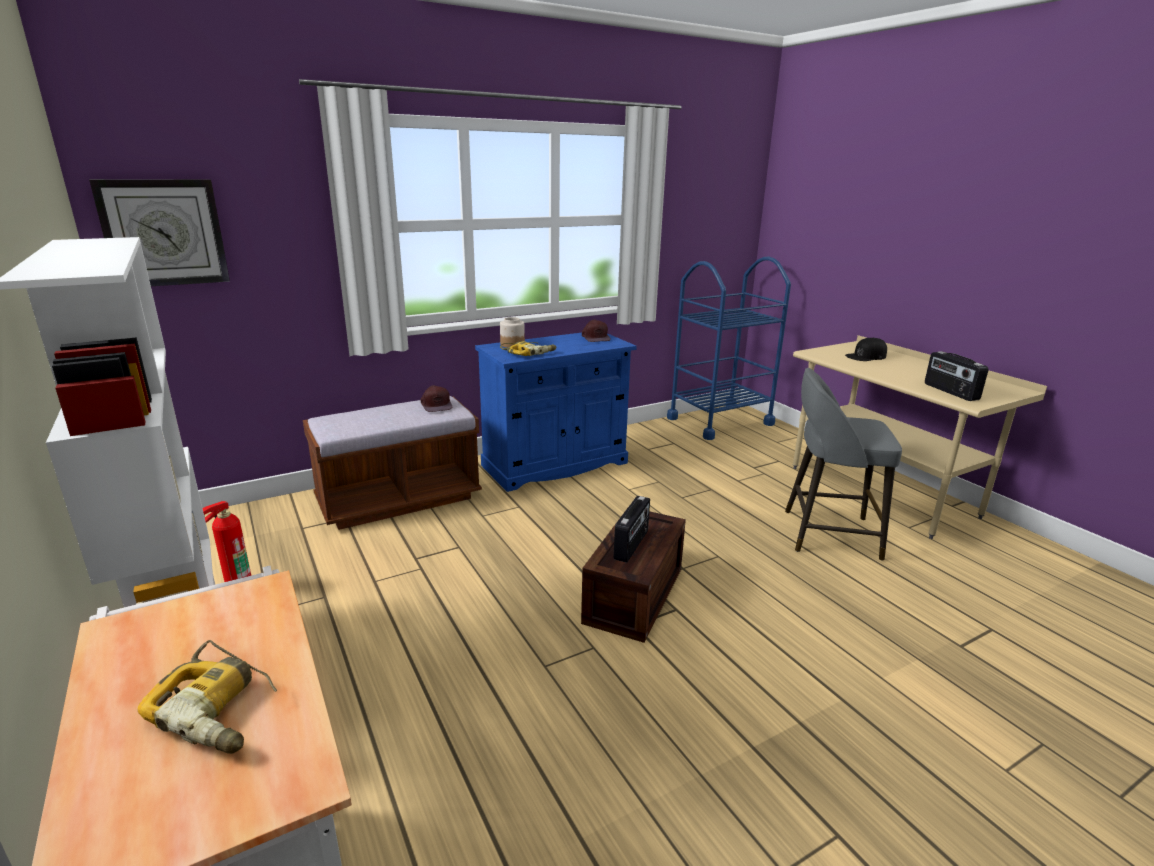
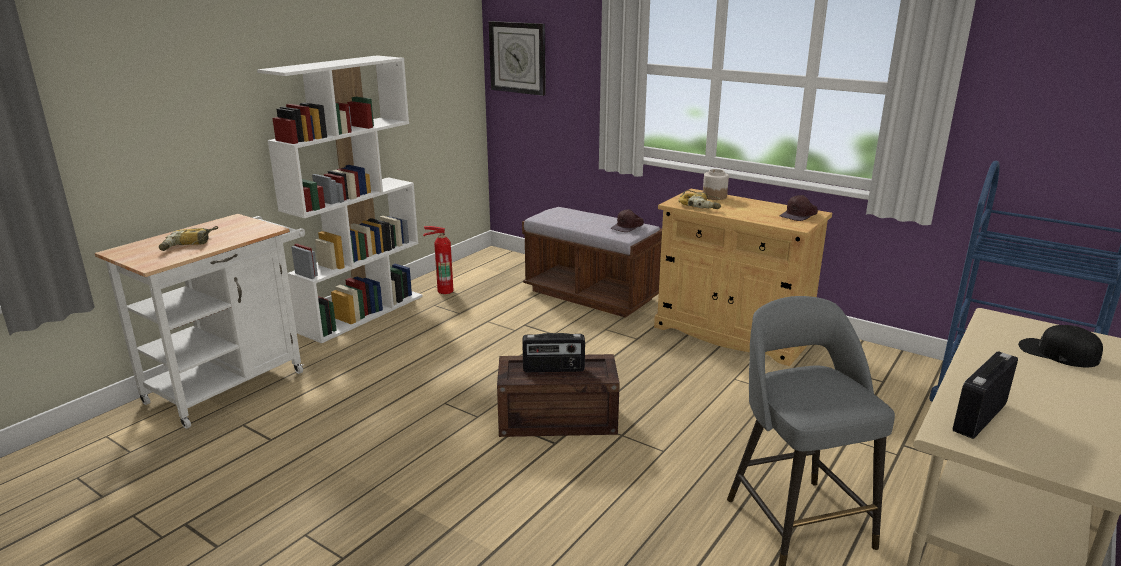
camera: 65 degrees right, 0 degrees up
blue cabinet [475,333,637,492] -> beige cabinet [654,189,832,366]

